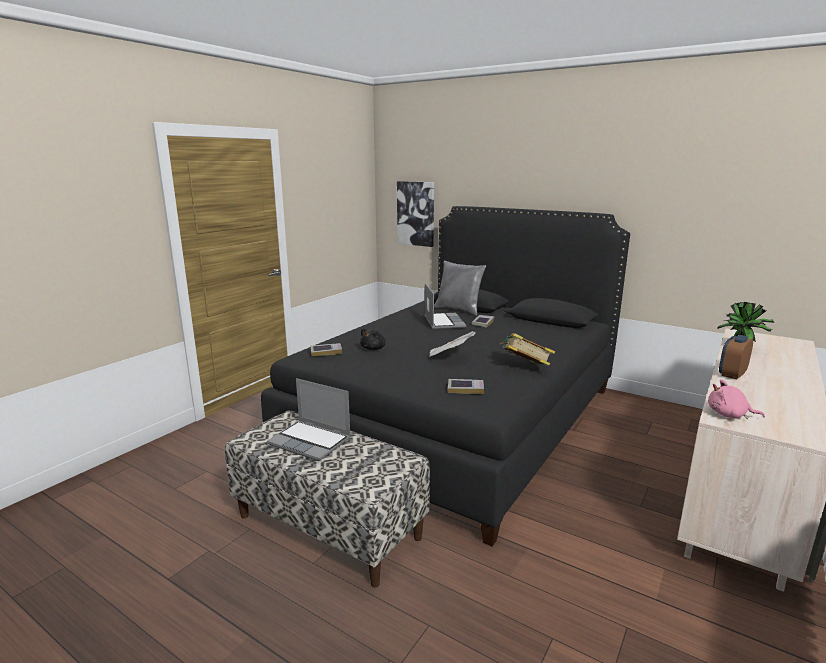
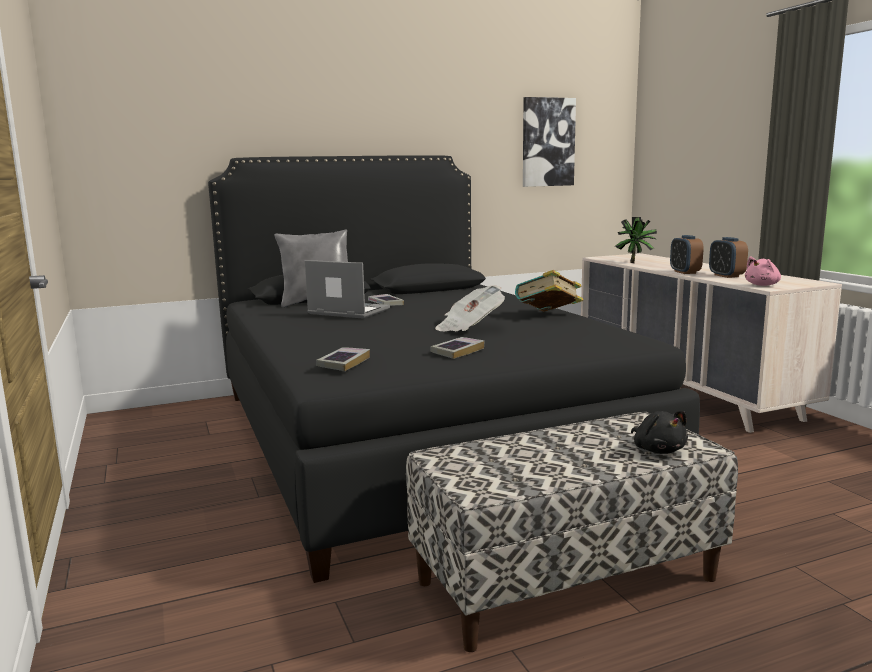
camera: 55 degrees left, 5 degrees down
laptop [267,378,351,461] -> none
black plush toy [360,328,386,350] -> black plush toy moved to [631,411,688,454]
picture [397,181,434,247] -> picture moved to [523,97,576,187]
book [448,379,484,394] -> book moved to [430,337,484,359]
none -> alarm clock [709,237,748,278]

